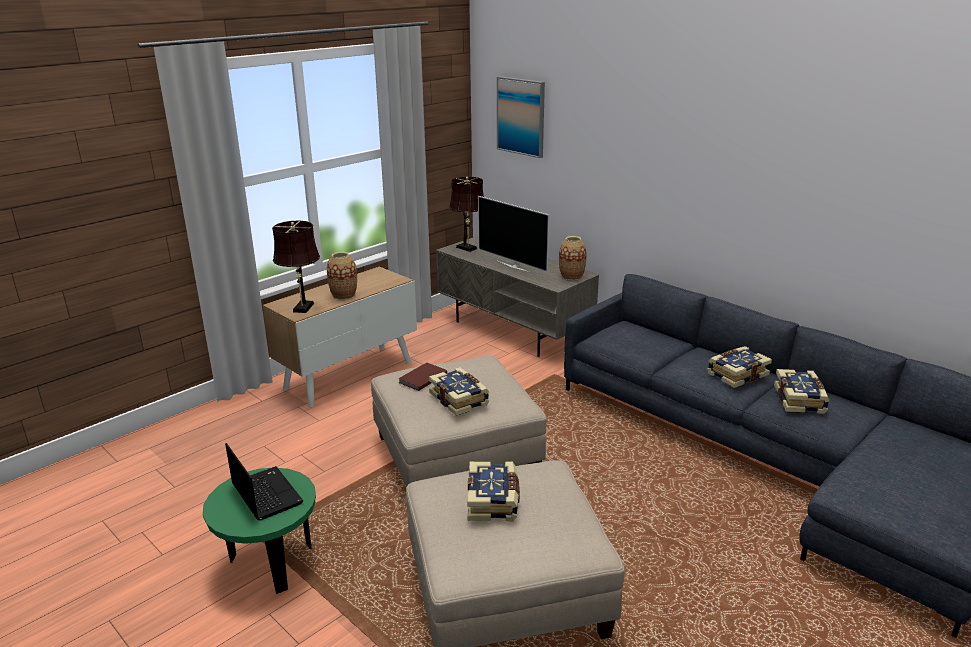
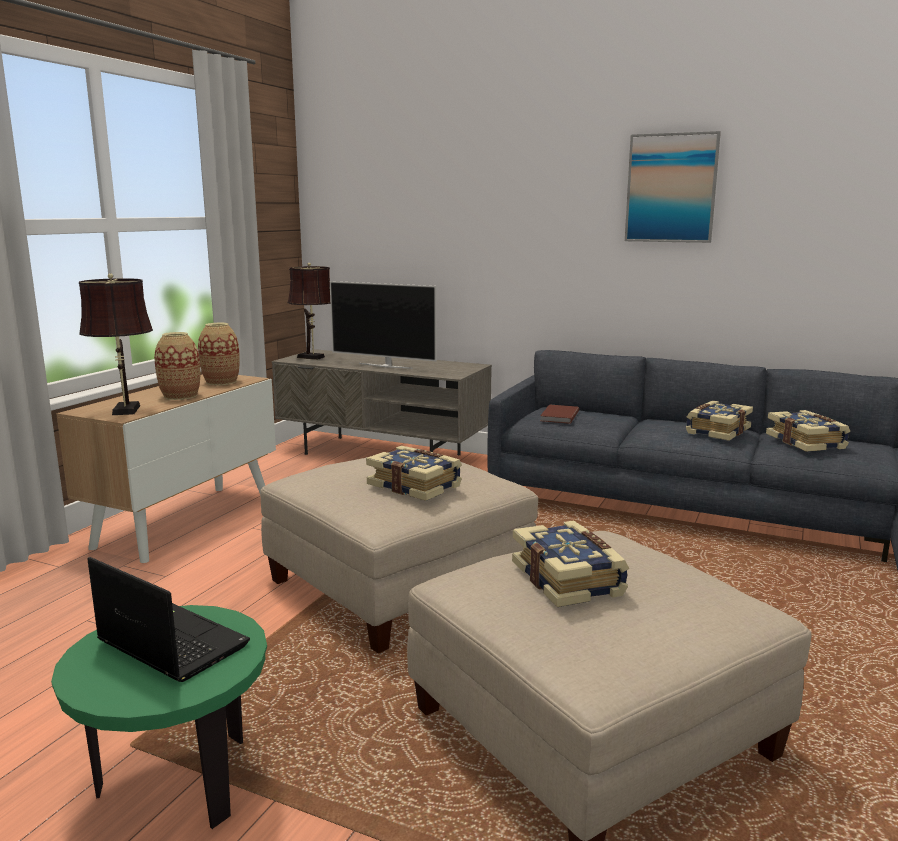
camera: 20 degrees left, 10 degrees down
brown book [398,362,447,391] -> brown book moved to [540,404,579,424]
picture [497,76,545,158] -> picture moved to [625,131,721,243]
vase [559,236,586,280] -> vase moved to [198,323,240,385]

